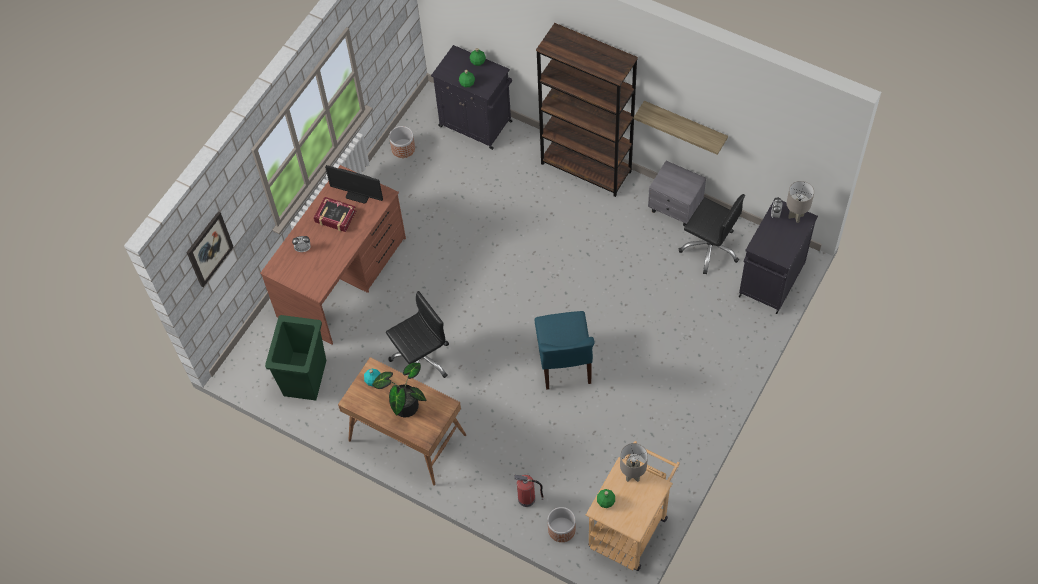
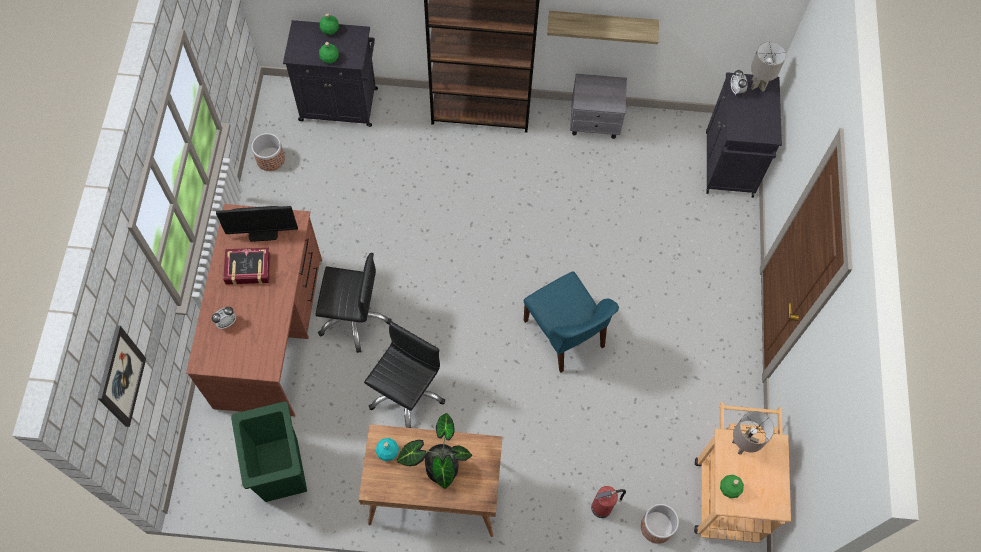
camera: 30 degrees left, 5 degrees up
black office chair [679,194,745,274] -> black office chair moved to [315,253,392,353]

